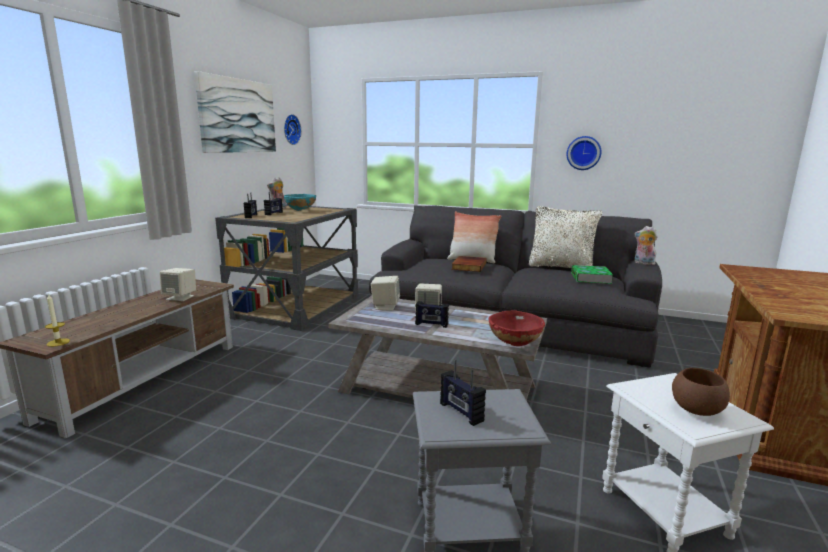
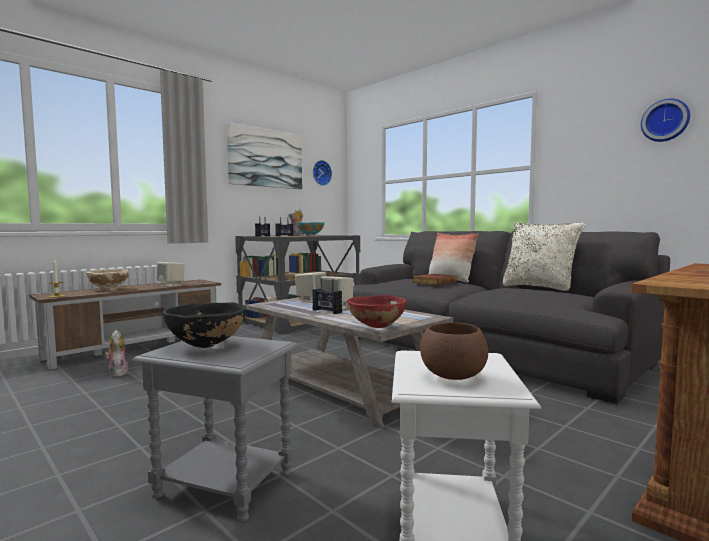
camera: 25 degrees right, 10 degrees down
radio [440,360,486,426] -> black bowl [162,302,246,348]
wall clock [566,136,601,170] -> wall clock moved to [641,99,690,142]
book [571,265,613,284] -> none
plush toy [635,226,658,265] -> plush toy moved to [105,330,128,377]
none -> beige bowl [86,269,129,289]

